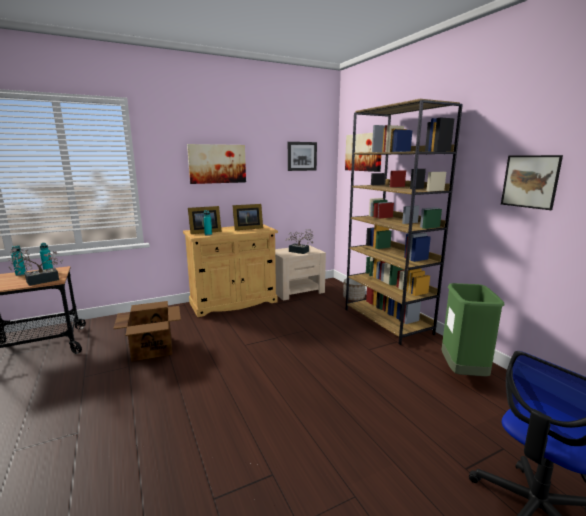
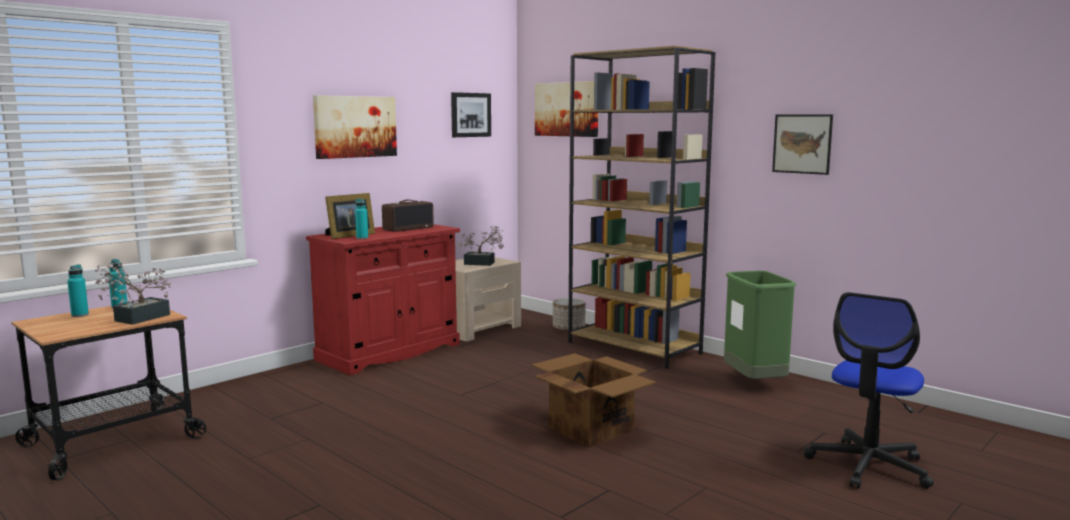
camera: 20 degrees left, 5 degrees down
cardboard box [113,301,181,361] -> cardboard box moved to [531,353,656,448]
beige cabinet [183,224,278,317] -> red cabinet [306,224,460,375]
picture frame [233,204,263,230] -> radio [382,200,434,232]

